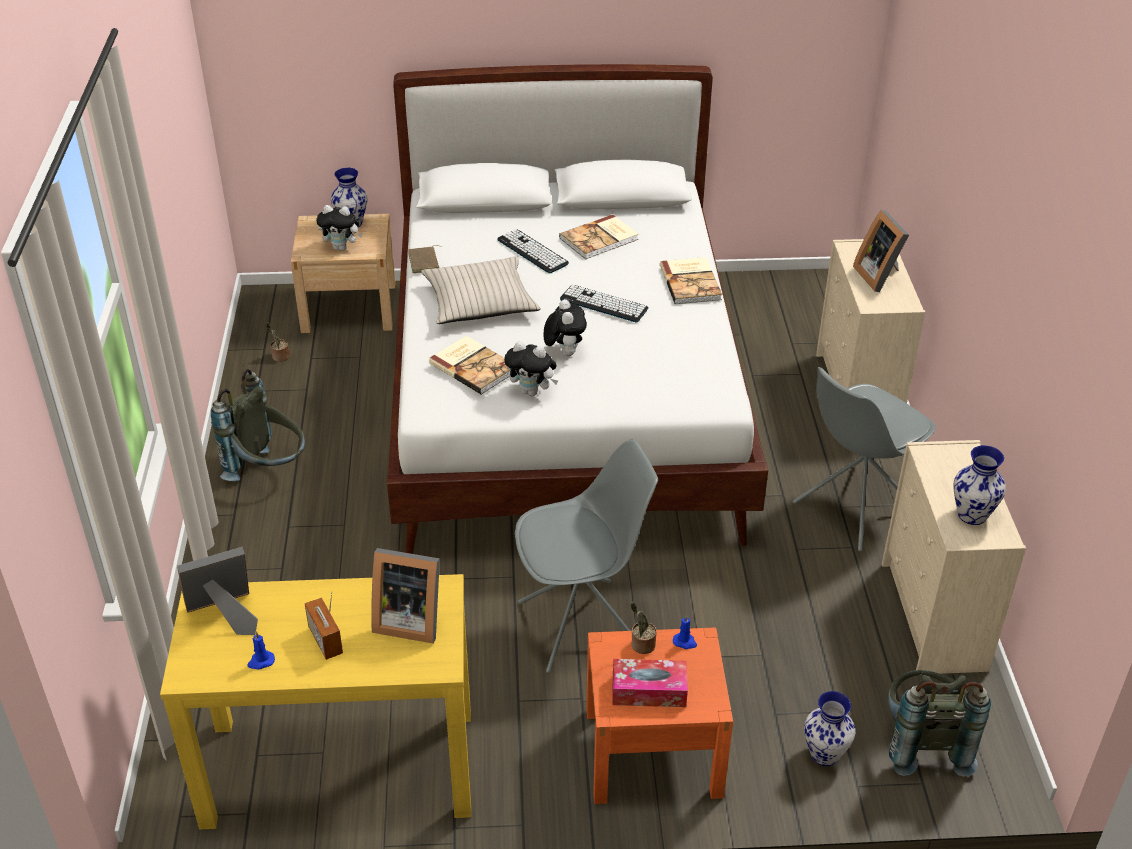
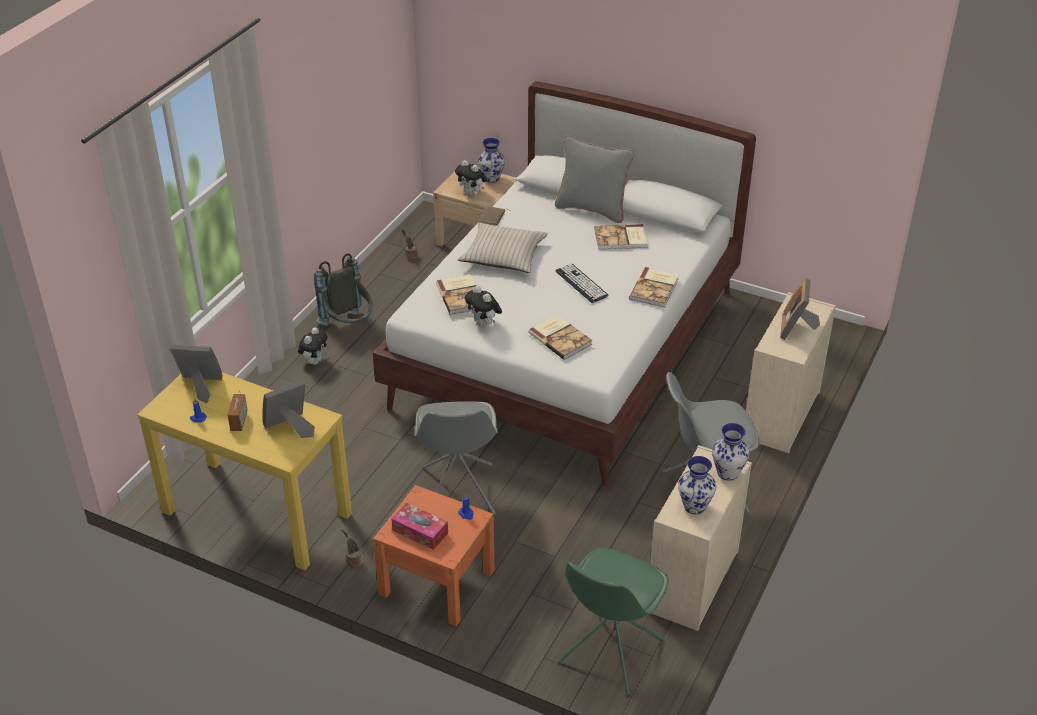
camera: 30 degrees right, 0 degrees up
picture frame [371,548,440,643] -> picture frame turned 105 degrees clockwise [263,380,315,438]
keyboard [497,229,569,273] -> none
grey chair [515,440,658,673] -> grey chair turned 75 degrees clockwise [415,401,498,514]
plush toy [544,299,587,356] -> plush toy moved to [298,327,327,365]
potted plant [630,603,657,654] -> potted plant moved to [341,530,363,567]
vase [804,691,855,766] -> vase moved to [712,423,749,481]
grey backpack [888,670,991,777] -> green chair [558,548,668,695]
none -> book [528,315,593,360]
none -> grey pillow [555,135,634,223]

